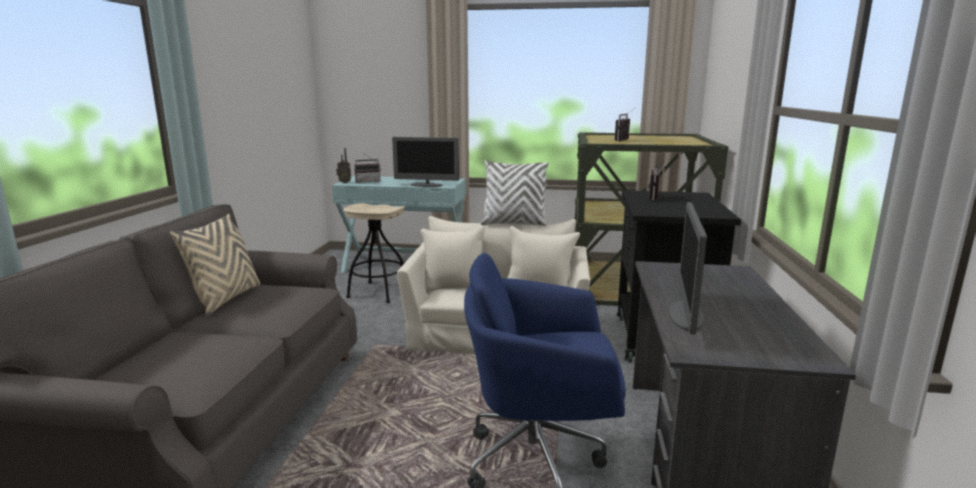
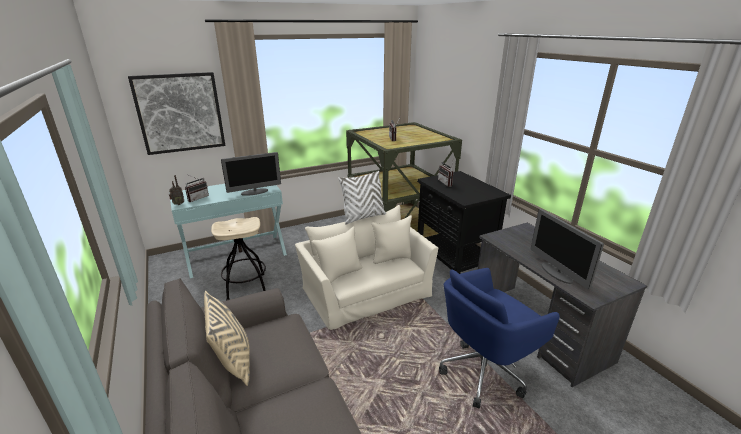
camera: 35 degrees left, 10 degrees up
none -> picture [128,72,226,155]

